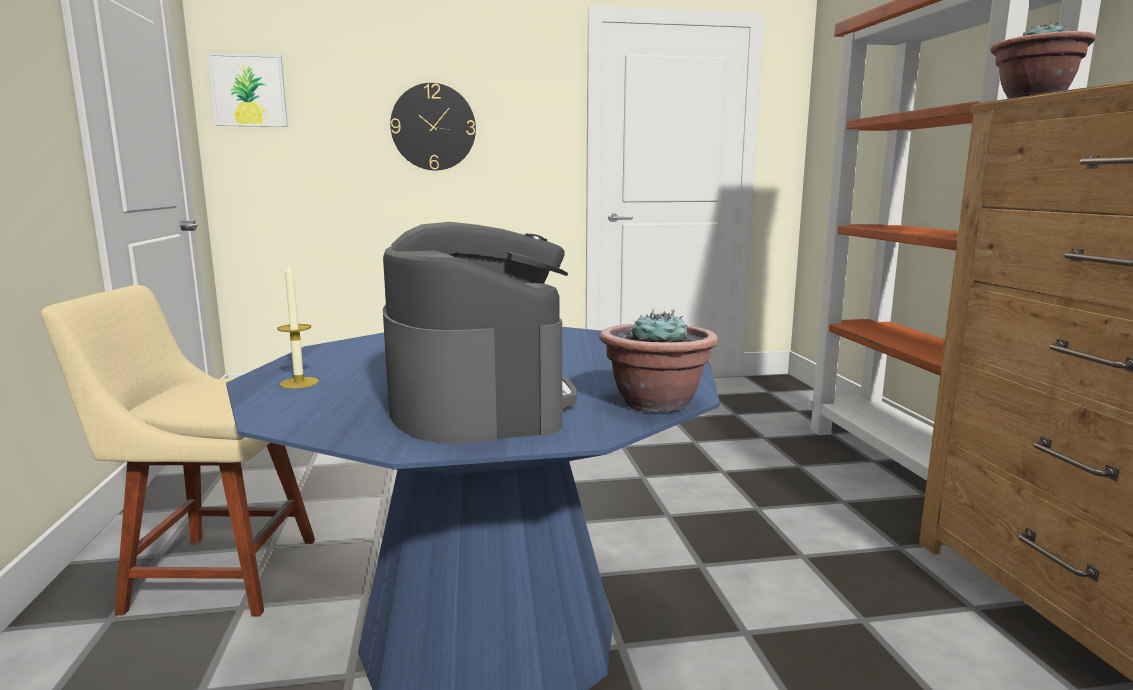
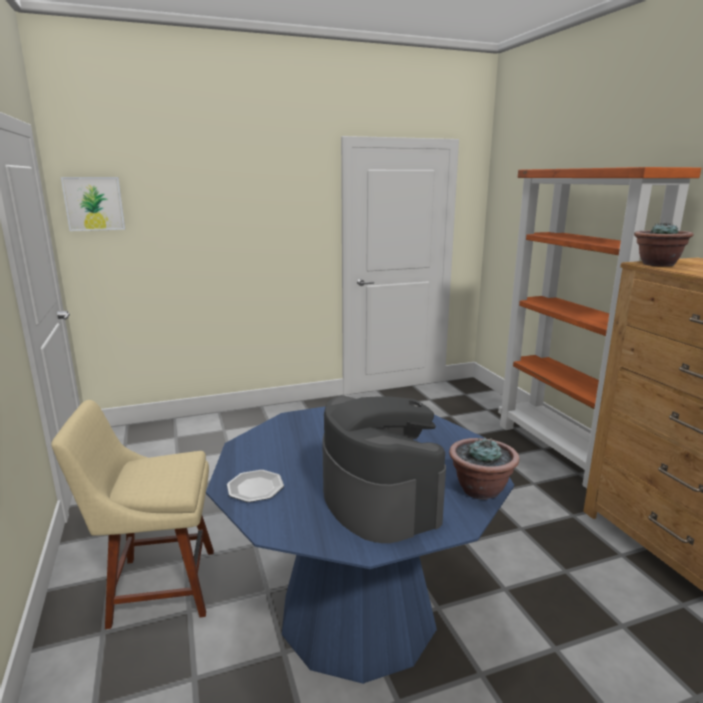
camera: 10 degrees left, 5 degrees up
candle [277,262,319,389] -> plate [227,470,284,502]
wall clock [390,83,476,170] -> none

